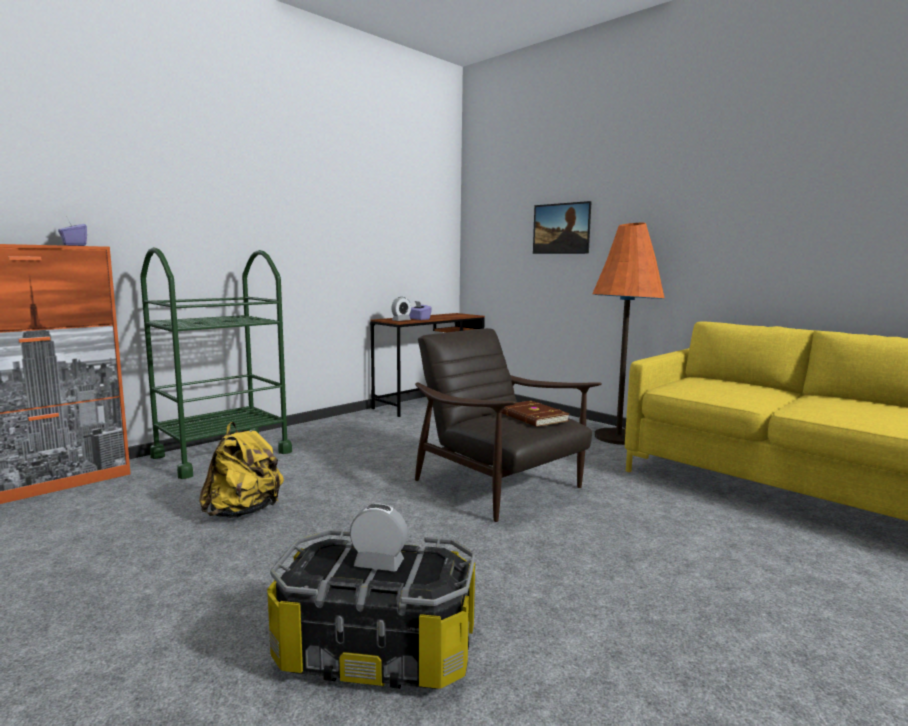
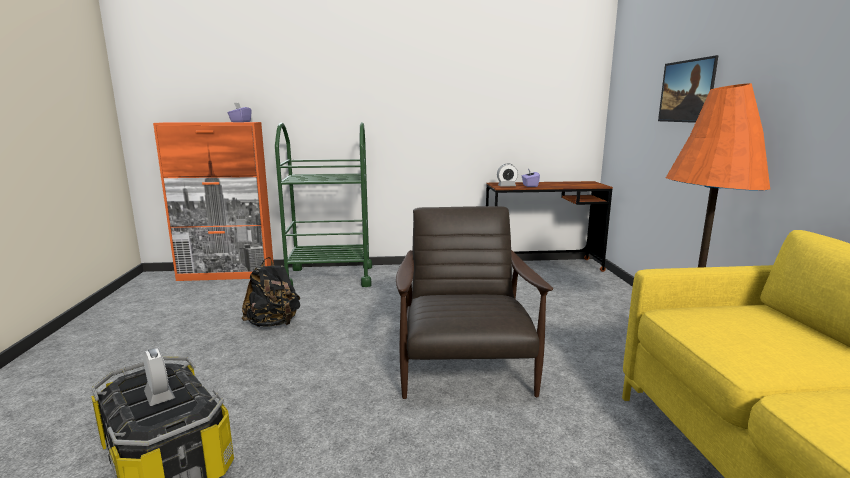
camera: 40 degrees right, 5 degrees up
yellow backpack [199,422,284,518] -> black backpack [242,257,301,327]
brown book [501,401,570,427] -> none

